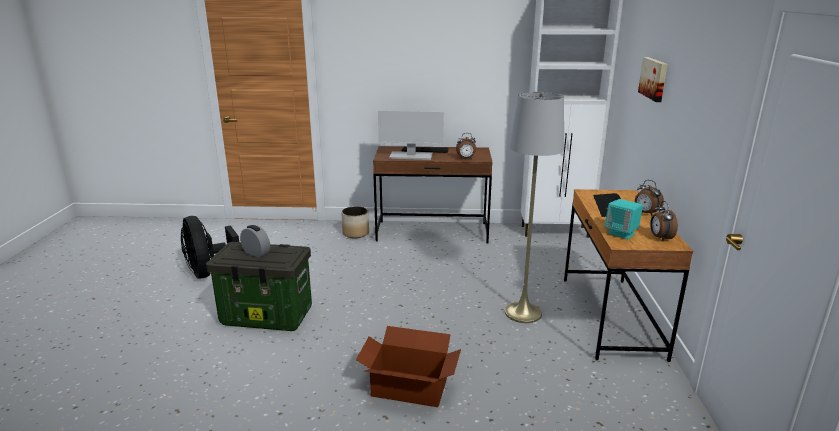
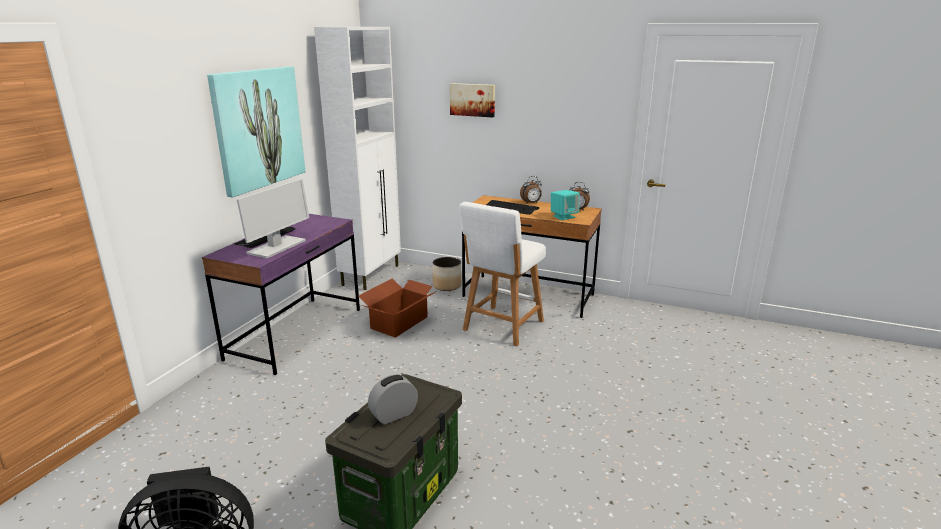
camera: 70 degrees left, 0 degrees up
planter [341,206,369,238] -> planter moved to [433,257,462,291]
cardboard box [356,326,461,407] -> cardboard box moved to [358,279,437,338]
brown desk [373,146,493,243] -> purple desk [202,214,360,375]
alarm clock [456,133,476,159] -> none
grey floor lamp [505,92,564,323] -> white stool [459,202,546,346]
none -> picture [207,66,305,197]

